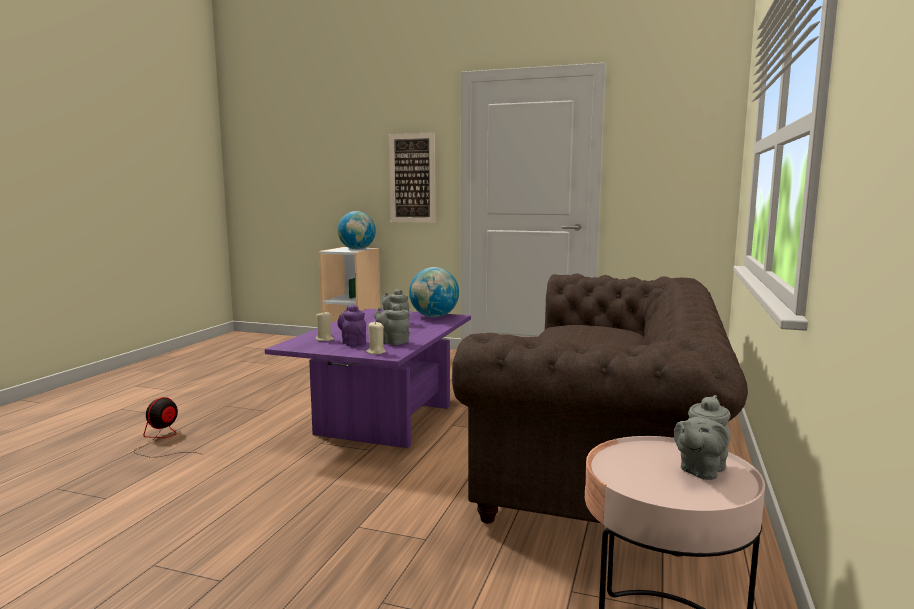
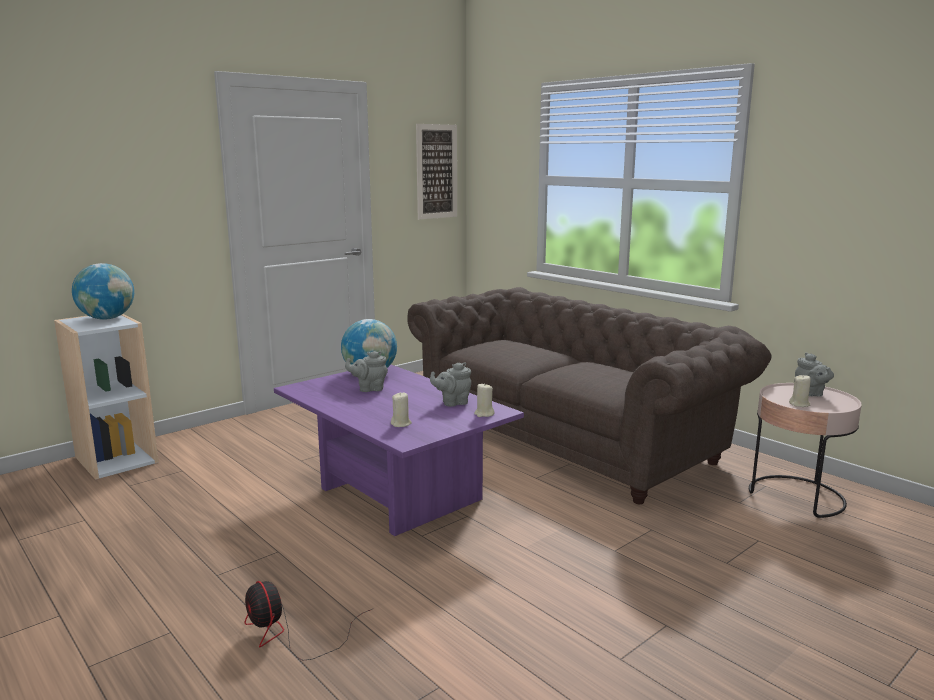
camera: 60 degrees left, 5 degrees up
purple teapot [337,305,366,346] -> none
picture [389,133,435,223] -> picture moved to [416,124,457,220]
none -> beige candle [789,374,811,407]

